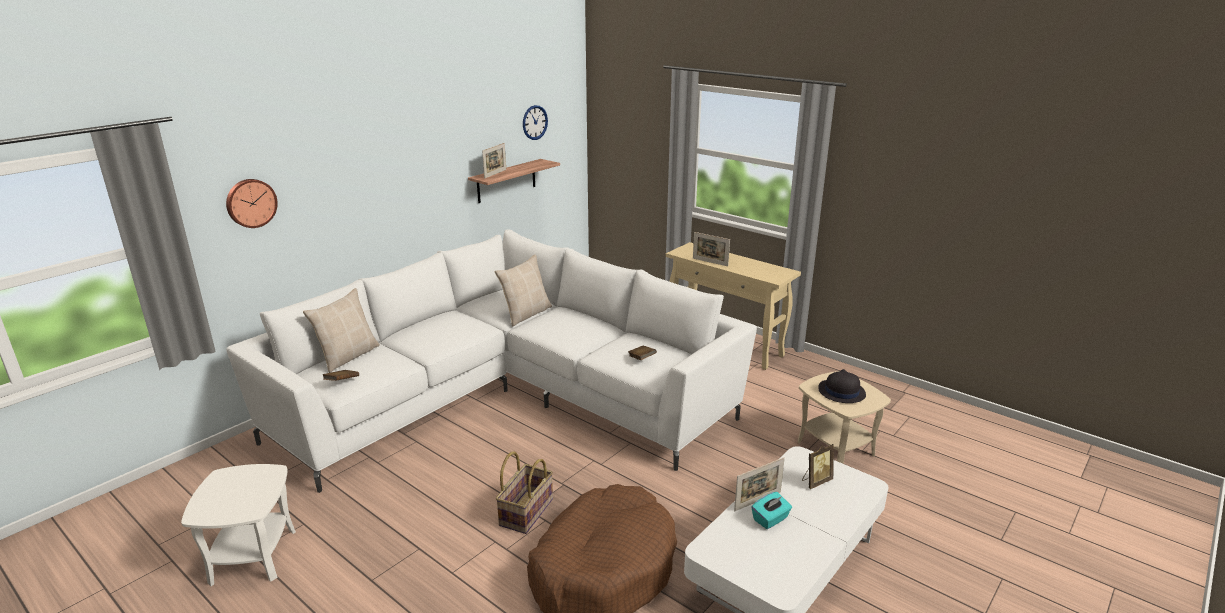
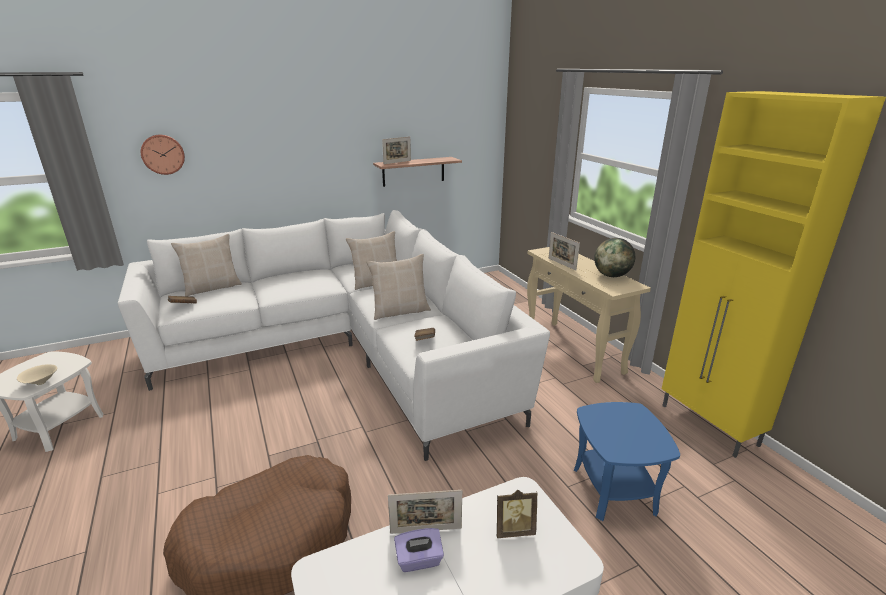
camera: 25 degrees right, 0 degrees up
basket [496,452,553,534] -> none
wall clock [523,105,548,140] -> none
turquoise tissue box [752,492,792,529] -> purple tissue box [394,528,444,572]
beige side table [798,371,891,464] -> blue side table [574,402,680,521]
black hat [818,369,866,403] -> none
none -> beige bowl [17,364,57,385]
none -> beige pillow [366,254,431,320]
none -> globe [594,238,635,277]
none -> yellow cabinet [662,91,886,458]

